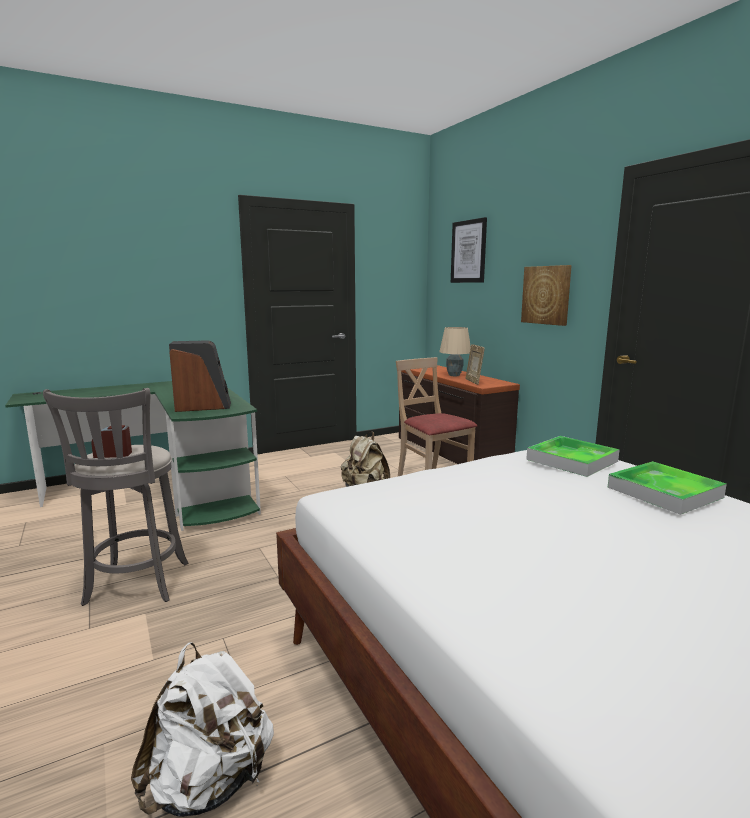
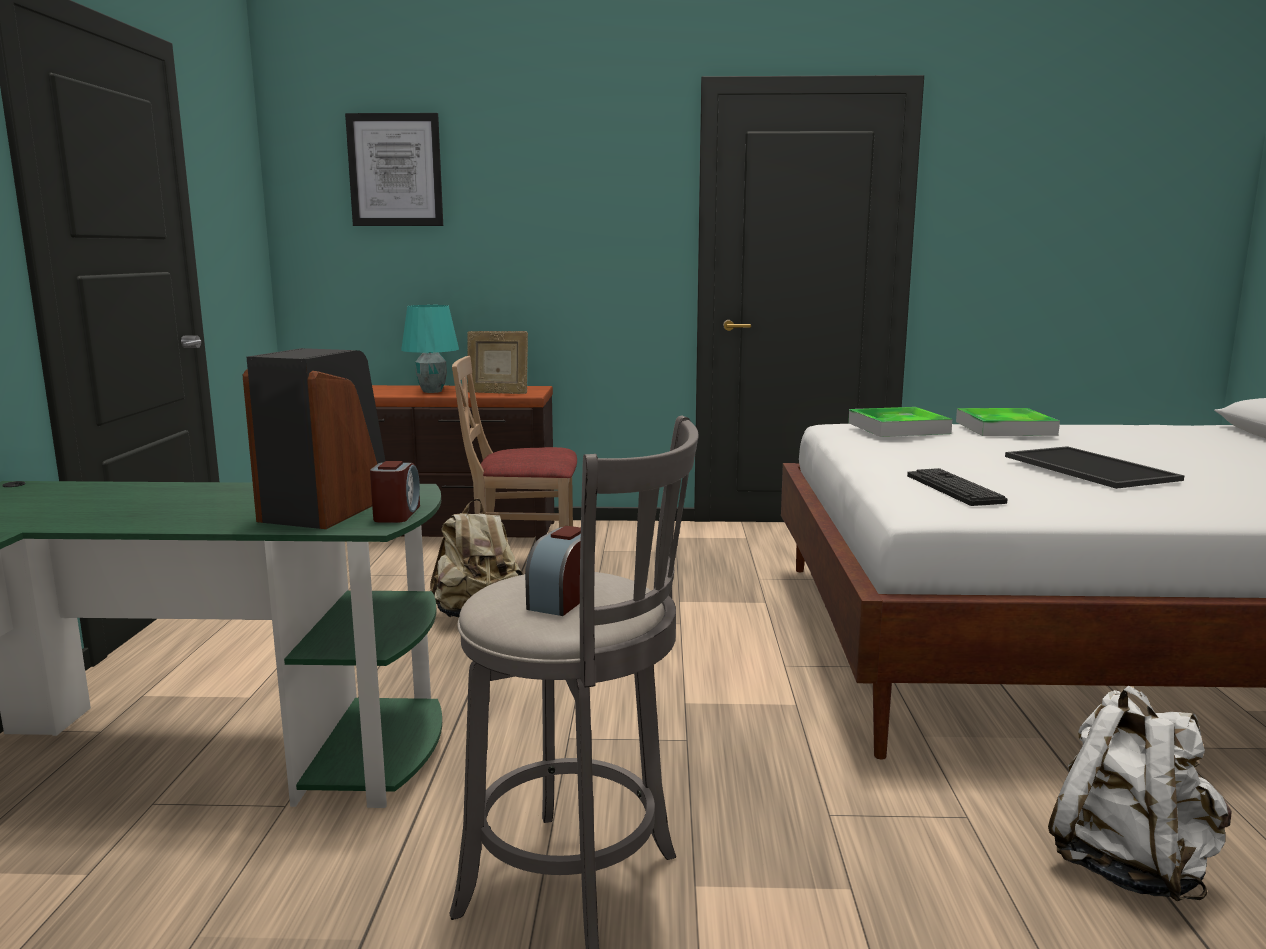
camera: 60 degrees left, 0 degrees up
beige table lamp [439,327,471,376] -> turquoise table lamp [401,305,459,393]
picture [521,265,572,326] -> none
none -> alarm clock [370,461,420,523]
none -> keyboard [907,468,1007,506]
none -> tray [1005,446,1184,489]

